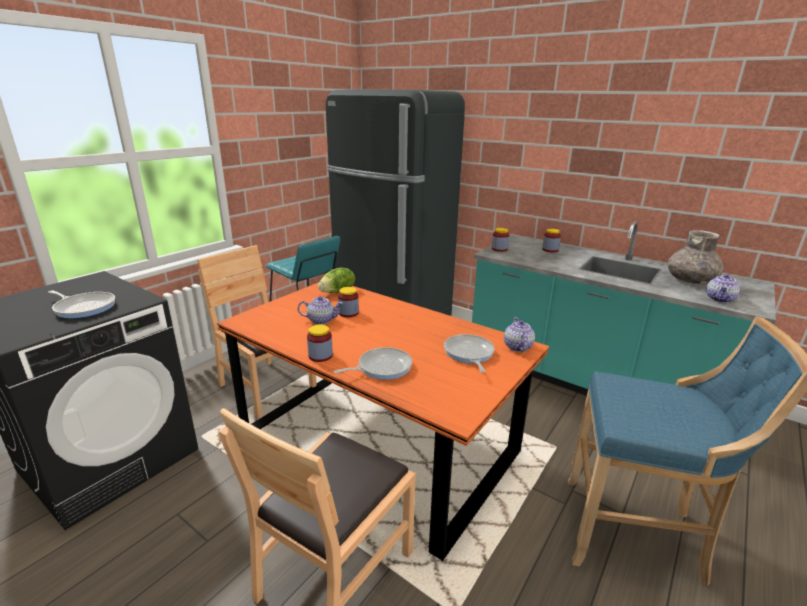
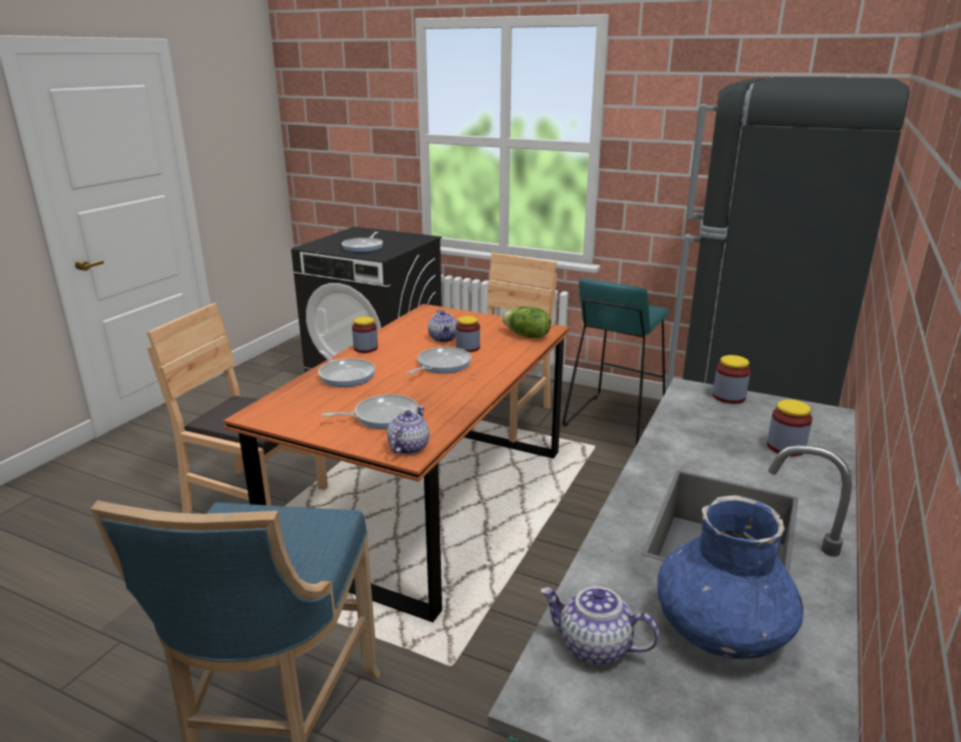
camera: 80 degrees right, 0 degrees up
teapot [504,317,535,352] -> teapot turned 60 degrees counterclockwise [387,406,429,455]
grey vase [668,230,724,284] -> blue vase [657,495,803,659]
none -> frying pan [407,347,472,374]

